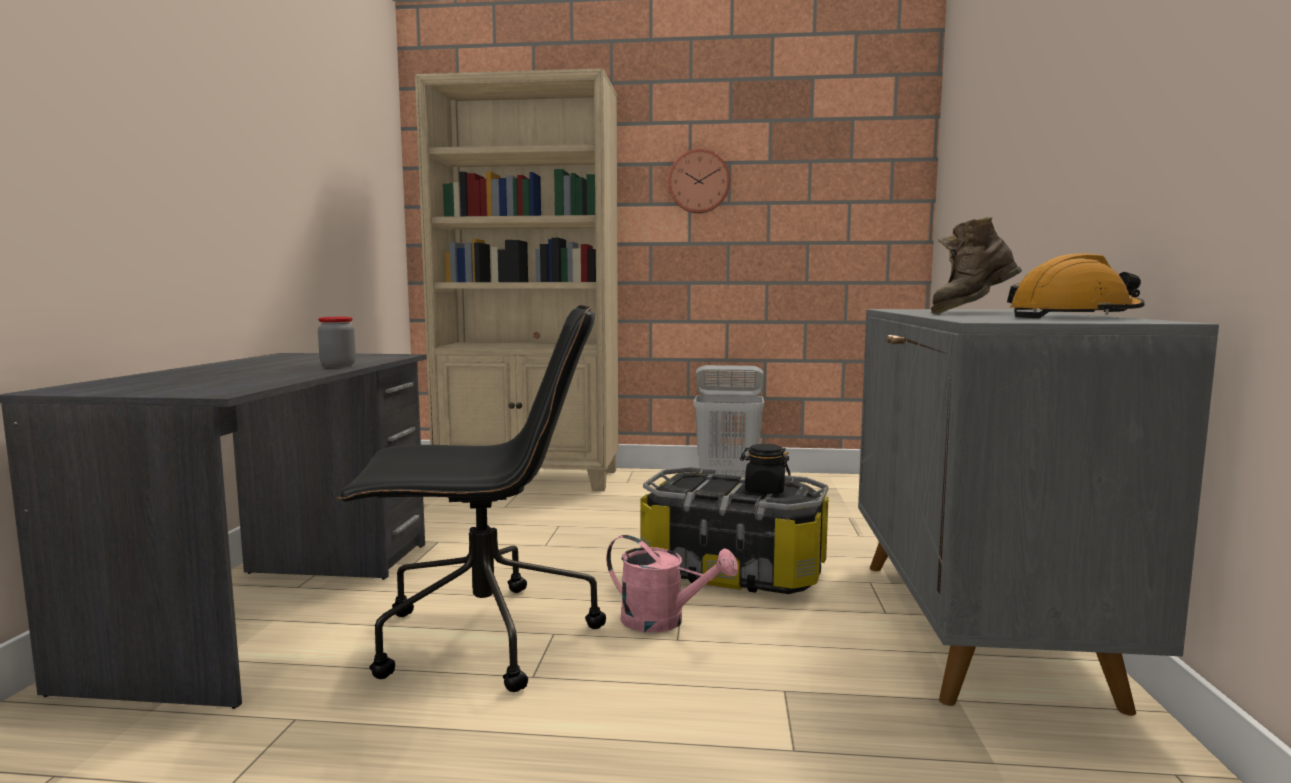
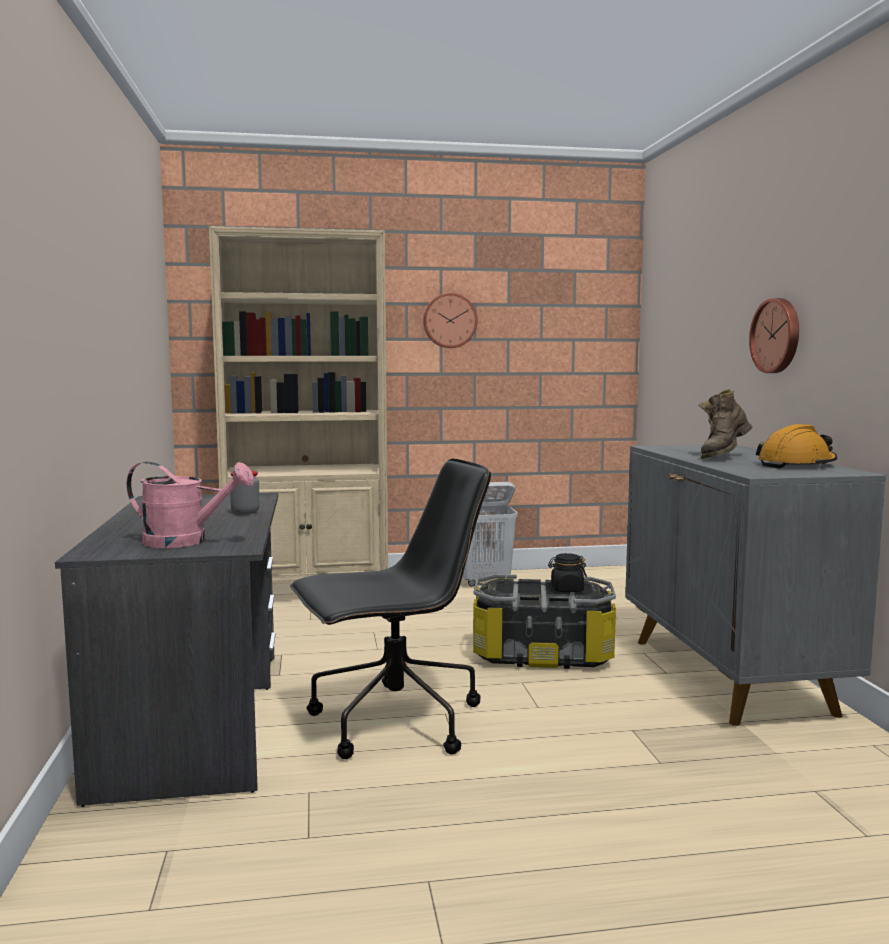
camera: 15 degrees left, 0 degrees up
pink watering can [606,535,738,633] -> pink watering can moved to [126,462,254,548]
none -> wall clock [749,298,799,373]

